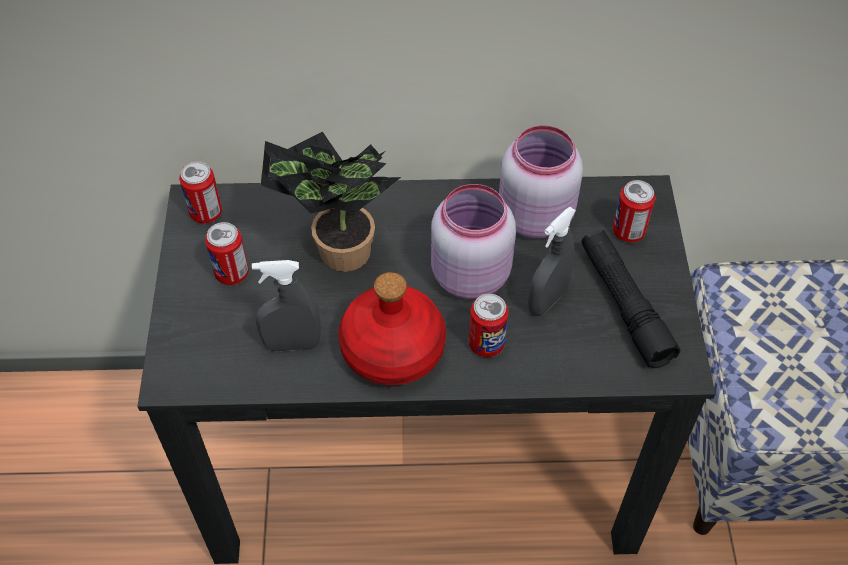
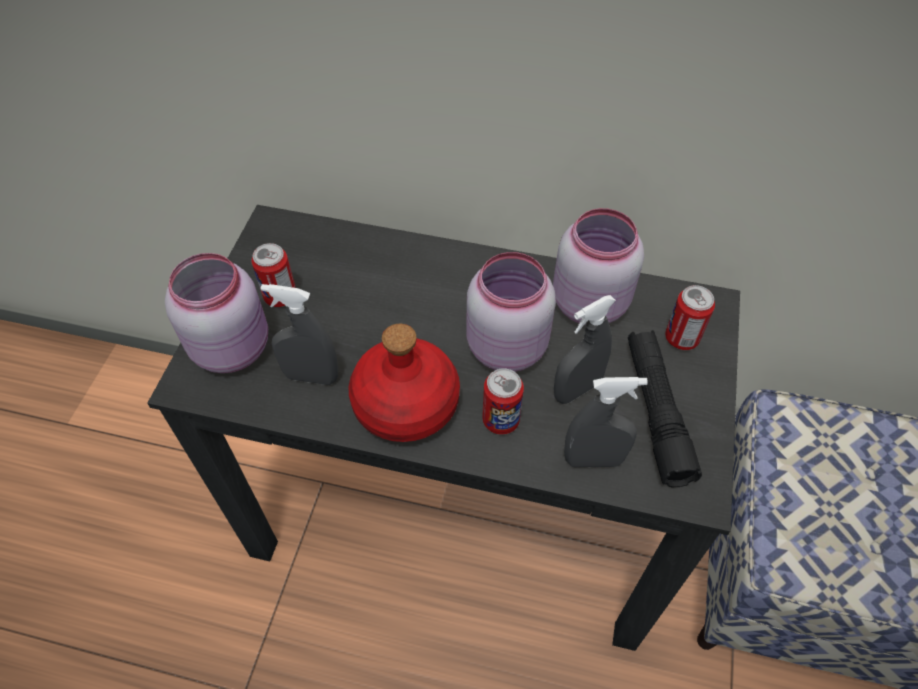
camera: 15 degrees right, 0 degrees up
can [179,162,222,223] -> none
potted plant [261,131,401,272] -> none
none -> pink jar [165,253,268,373]
none -> grey spray bottle [564,377,648,467]

